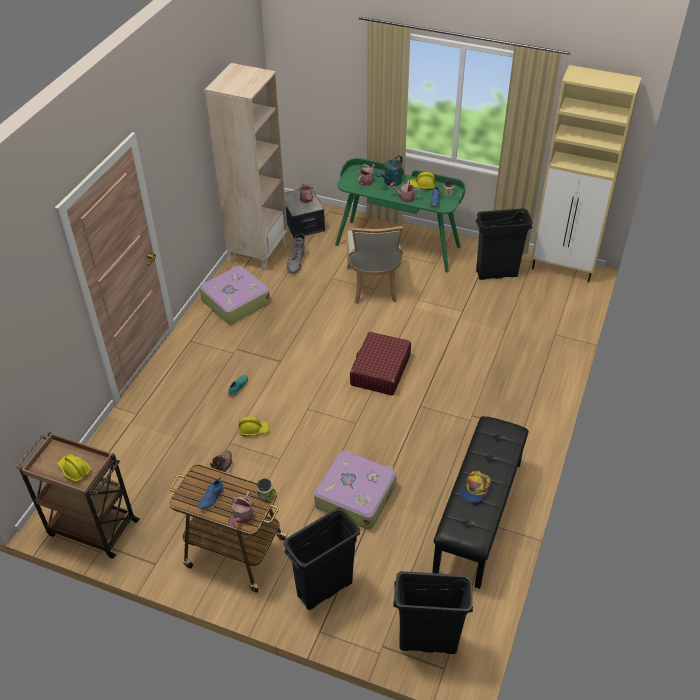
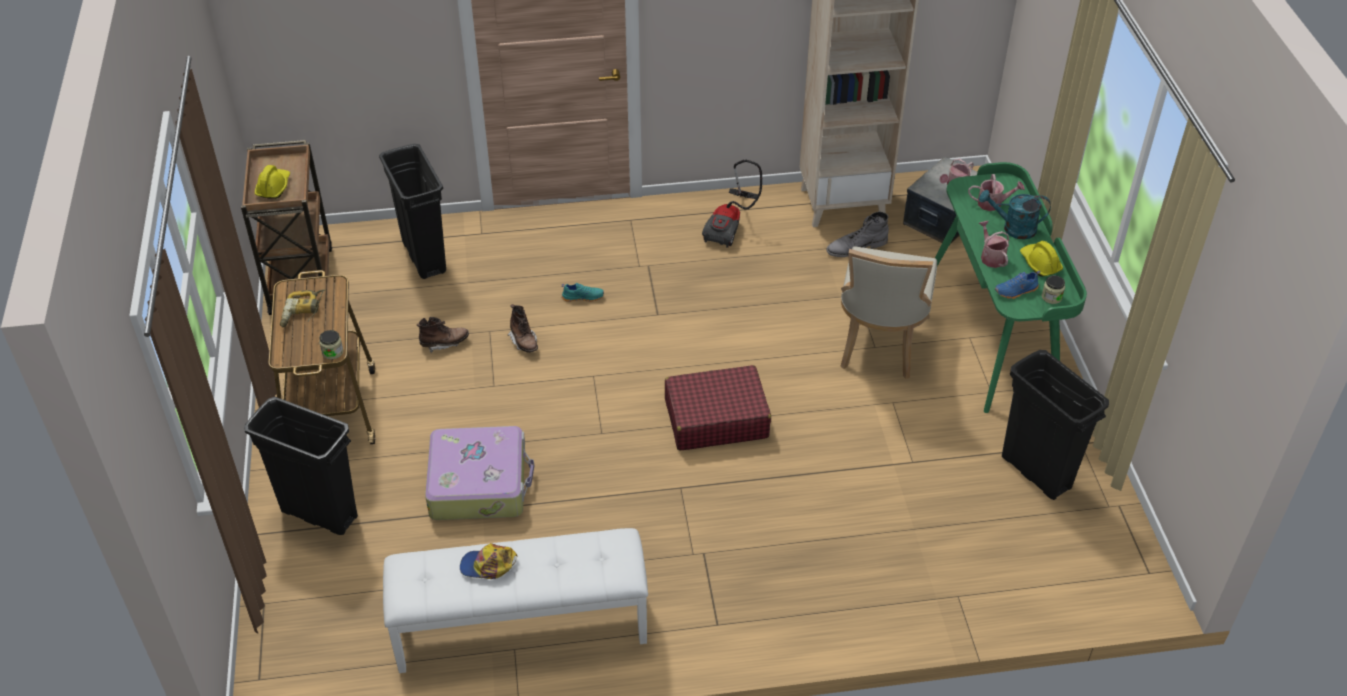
camera: 60 degrees right, 0 degrees up
blue shoe [198,477,224,510] -> power drill [280,289,326,327]
suitcase [200,266,270,324] -> vacuum cleaner [702,160,762,248]
watering can [227,492,253,527] -> none
yellow hard hat [239,417,269,436] -> brown boot [508,304,538,353]
beige chair [347,226,403,304] -> beige chair turned 45 degrees counterclockwise [840,246,937,379]
black trash can [393,571,473,654] -> black trash can moved to [379,144,446,279]
black bench [432,416,529,589] -> white bench [383,528,648,673]
beige cabinet [531,65,642,282] -> none

